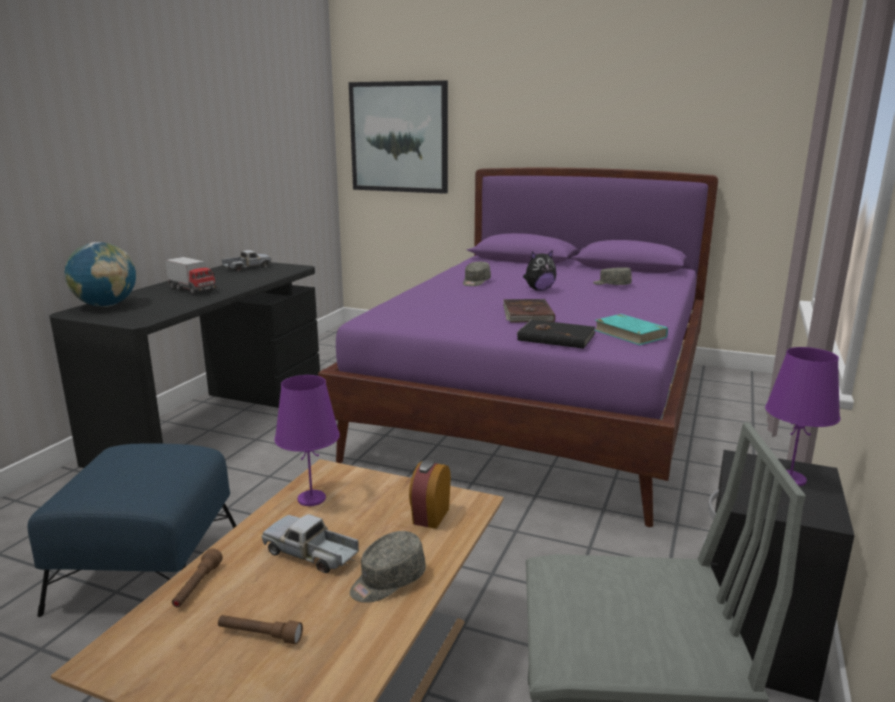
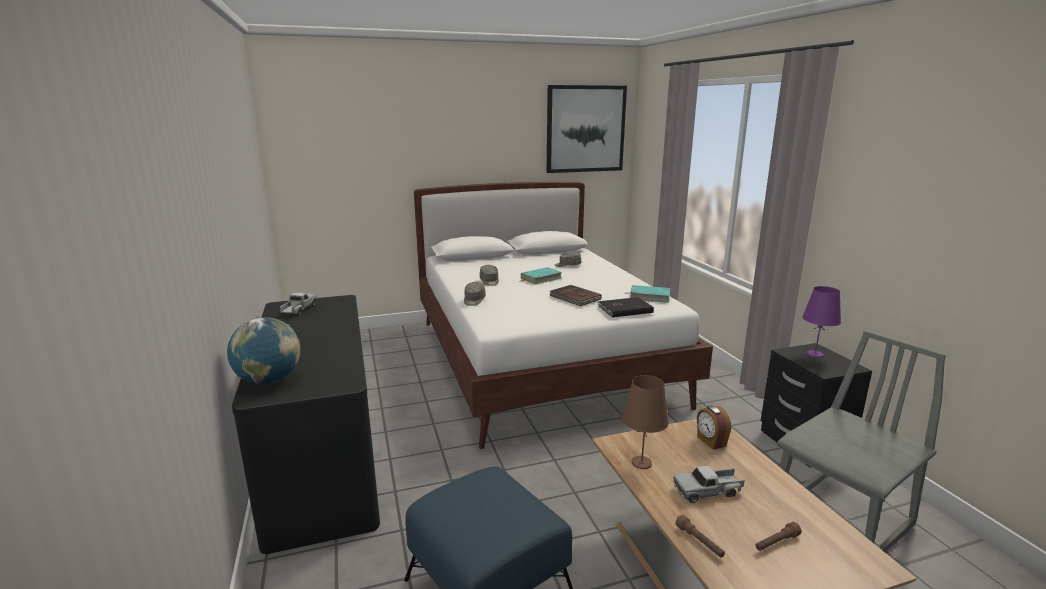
camera: 40 degrees left, 0 degrees up
toy truck [165,257,217,295] -> none
purple table lamp [275,375,340,506] -> brown table lamp [622,375,669,469]
purple bed [318,168,718,527] -> white bed [414,182,713,449]
picture [349,80,448,194] -> picture moved to [547,85,627,173]
grey cap [350,531,426,603] -> grey cap moved to [464,282,486,306]
plush toy [523,250,556,291] -> turquoise book [520,267,562,284]

